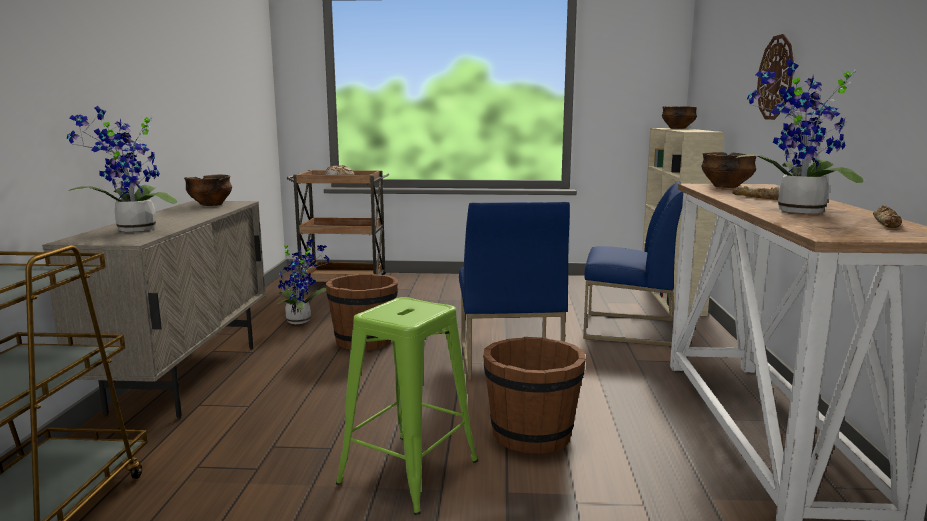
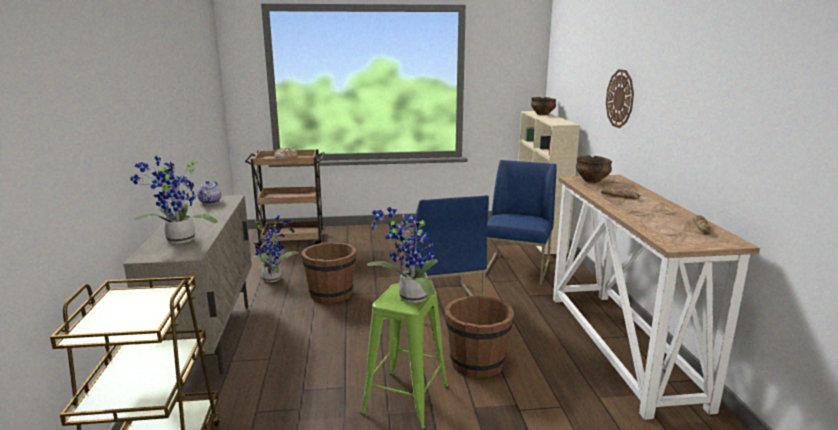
camera: 10 degrees left, 5 degrees up
bowl [184,175,232,206] -> teapot [197,181,221,204]
blue chair [583,182,683,346] -> blue chair turned 75 degrees counterclockwise [485,160,557,285]
potted plant [735,59,864,214] -> potted plant moved to [367,207,438,303]

